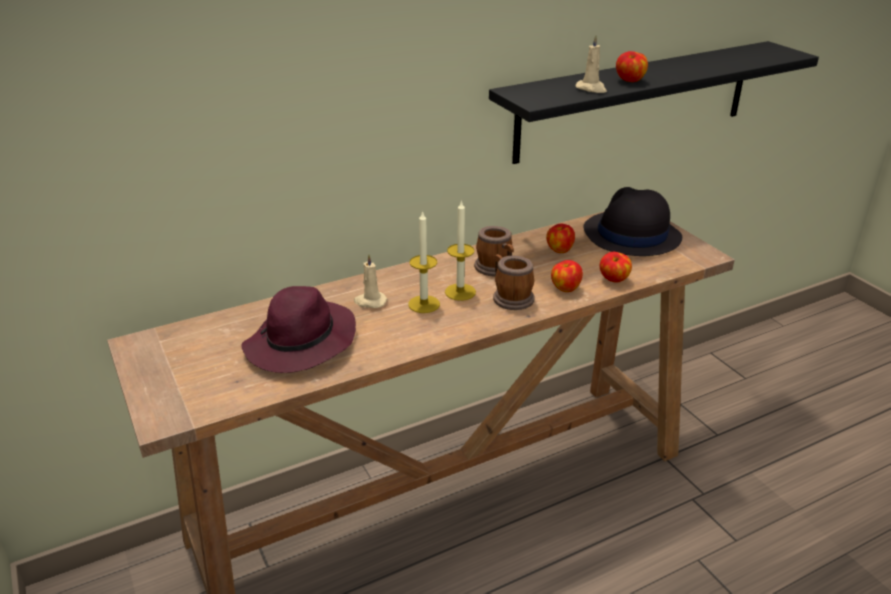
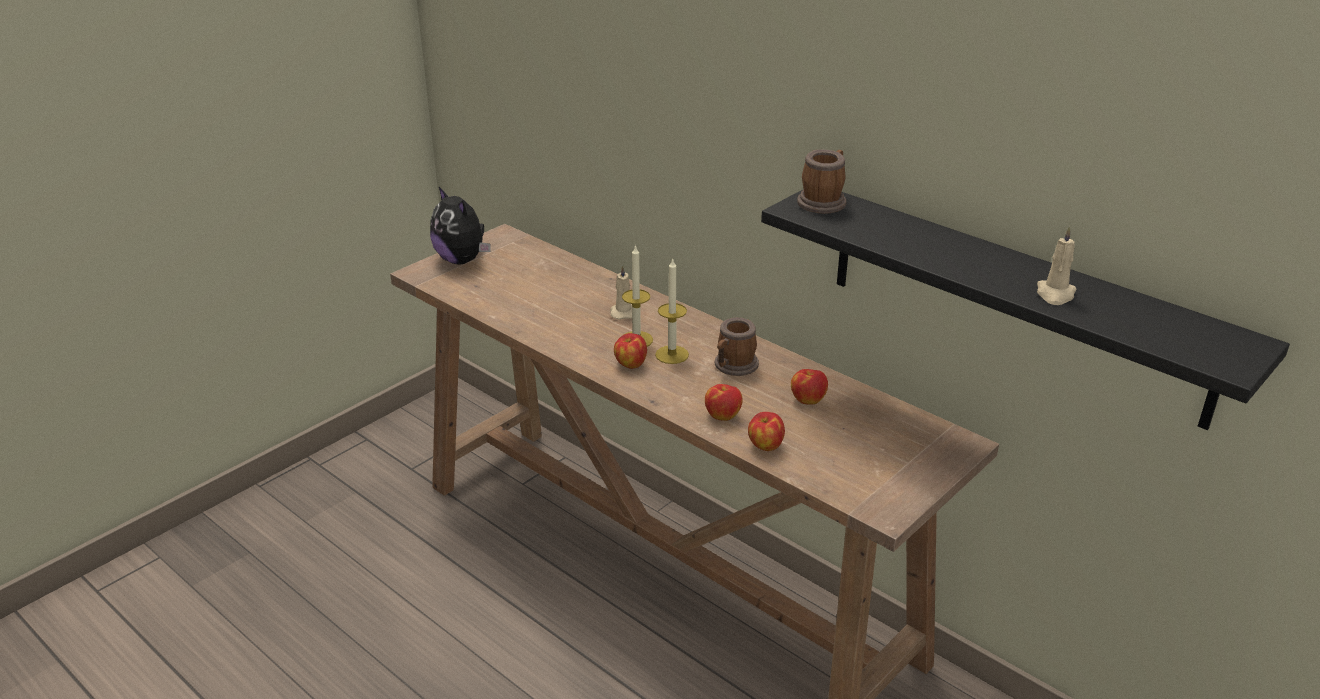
camera: 70 degrees right, 0 degrees up
purple hat [241,286,356,373] -> none
mug [493,254,535,310] -> mug moved to [797,149,846,214]
beige candle [576,35,607,93] -> beige candle moved to [1037,226,1077,305]
black hat [583,187,682,256] -> none
apple [616,51,648,82] -> apple moved to [614,333,647,369]
none -> plush toy [430,187,491,264]

